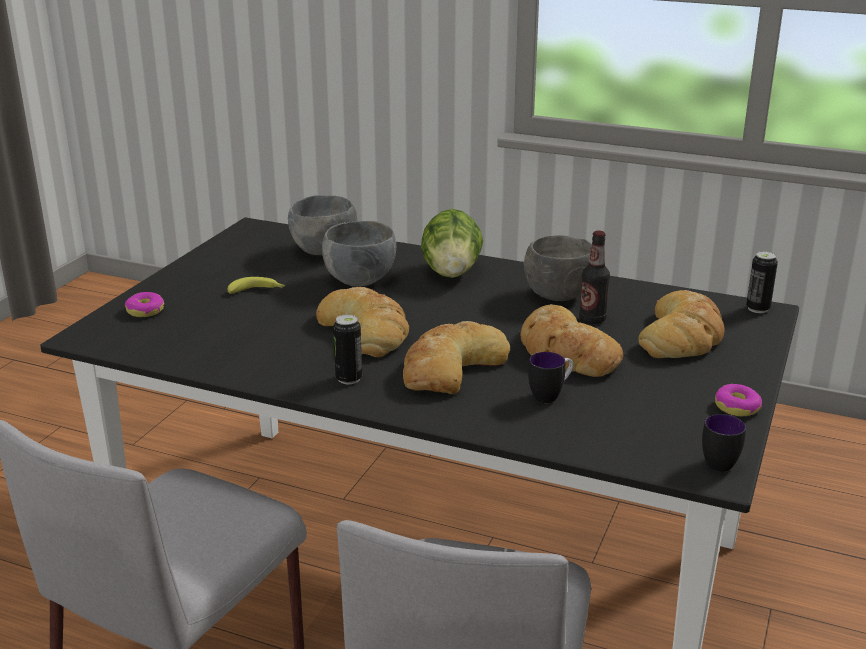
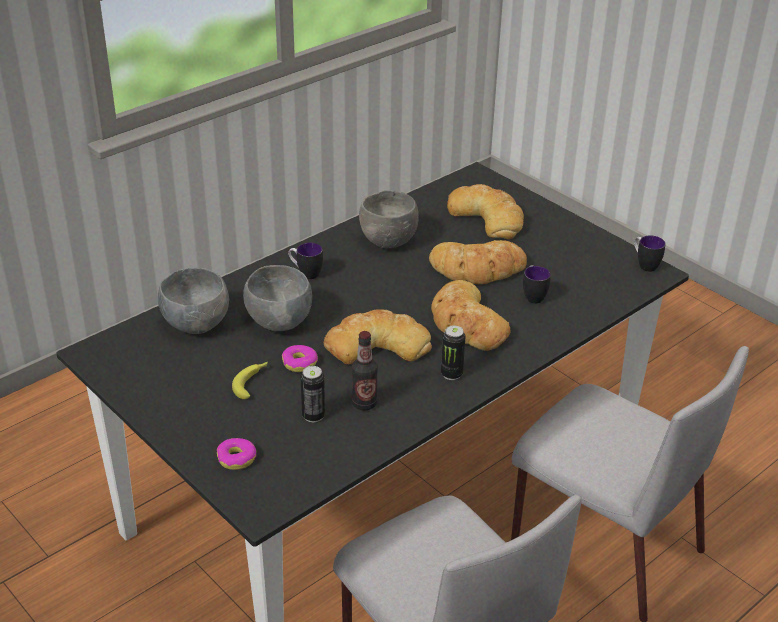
camera: 65 degrees left, 10 degrees up
lettuce [421,209,483,278] -> mug [288,243,323,279]
bottle [579,231,610,324] -> bottle moved to [351,331,378,410]
donut [715,384,762,416] -> donut moved to [282,345,318,372]
can [746,251,778,313] -> can moved to [301,366,325,422]

